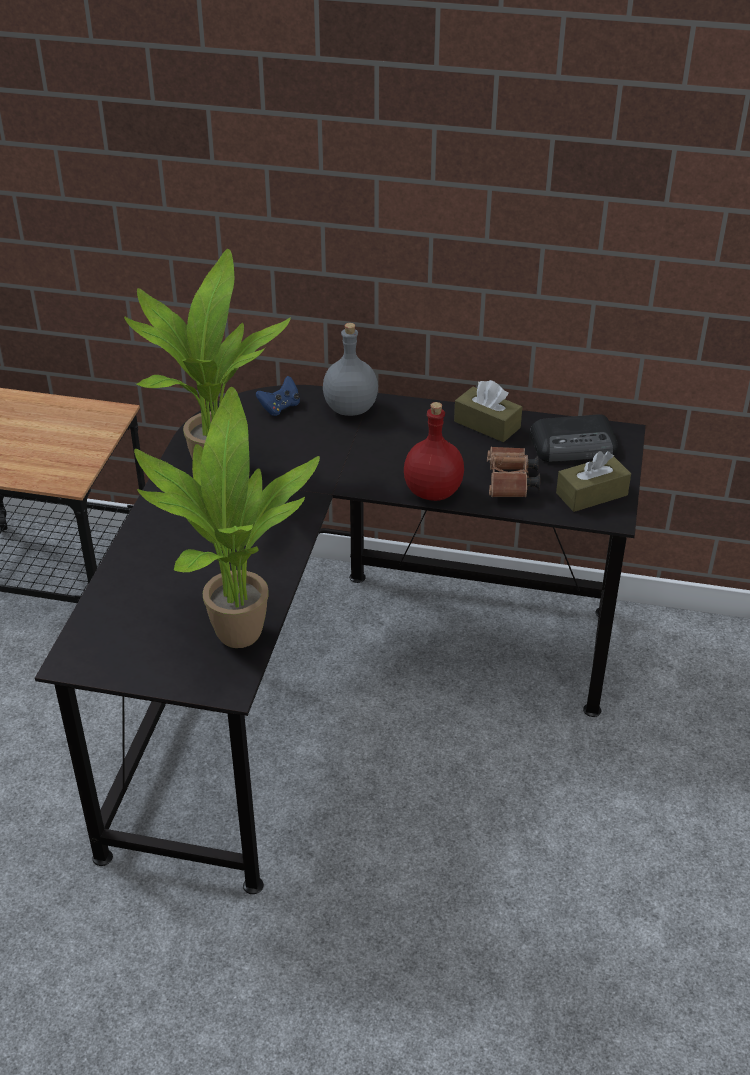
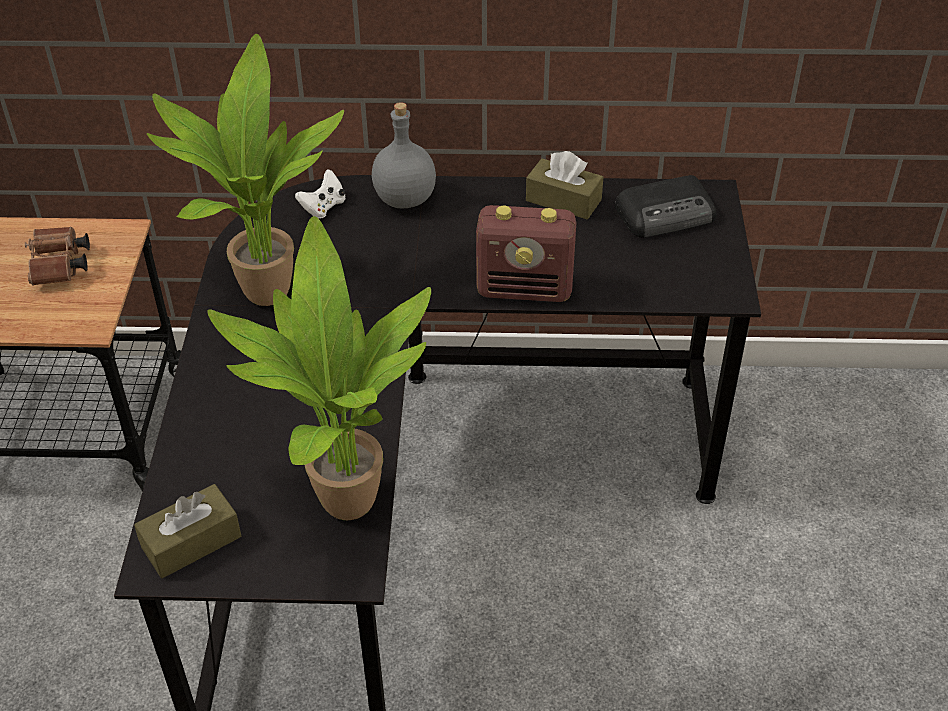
camera: 10 degrees left, 5 degrees up
blue game controller [256,376,300,416] -> white game controller [295,169,346,219]
red bottle [404,402,464,501] -> radio [476,205,577,302]
brown binoculars [487,446,540,497] -> brown binoculars moved to [25,227,90,285]
brown tissue box [556,451,631,512] -> brown tissue box moved to [134,484,241,578]

